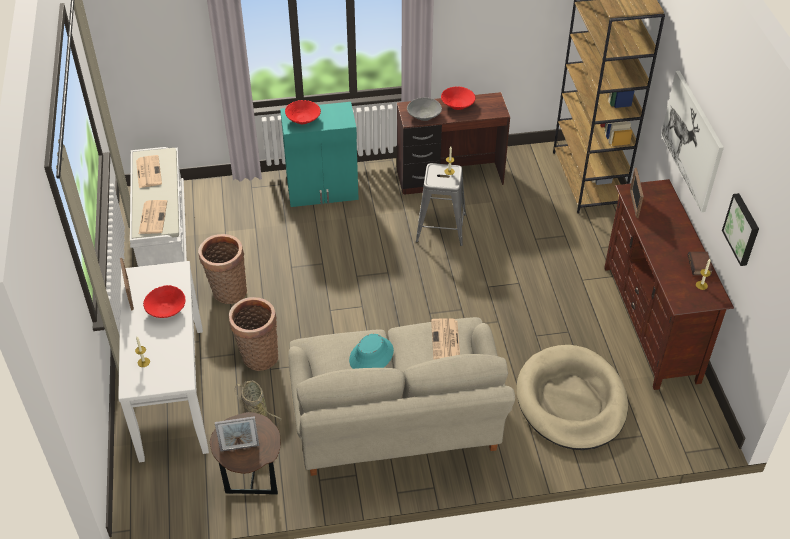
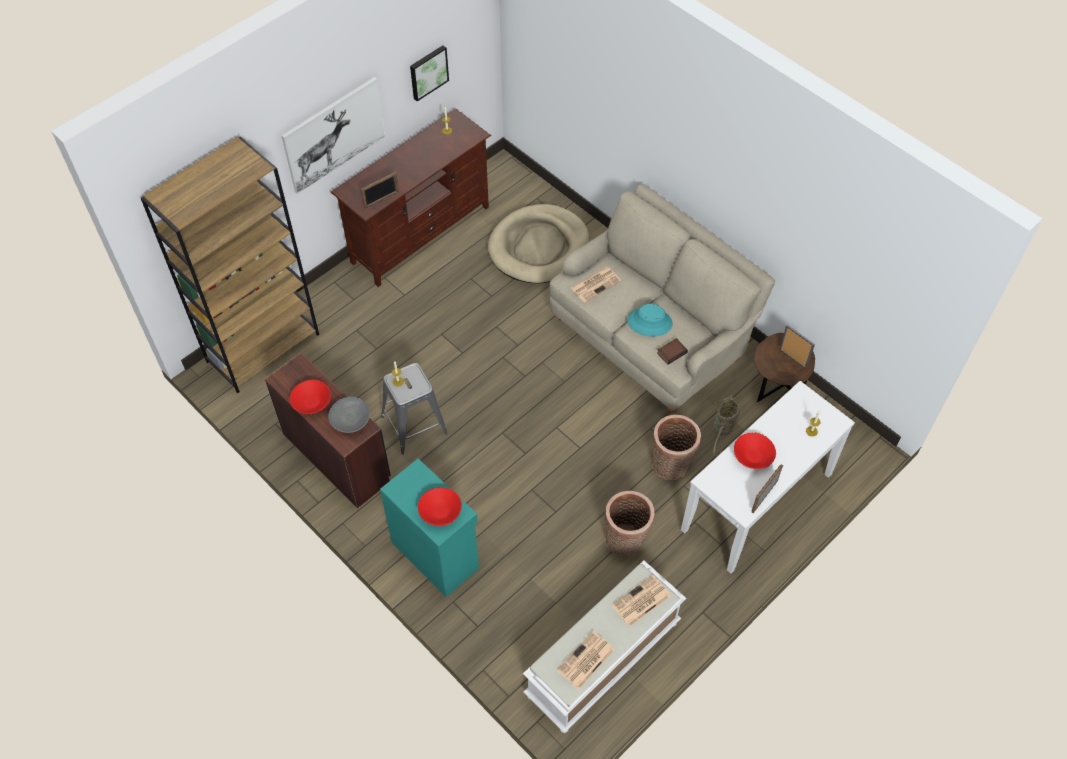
camera: 125 degrees left, 10 degrees up
book [688,252,713,275] -> book moved to [657,338,688,365]

